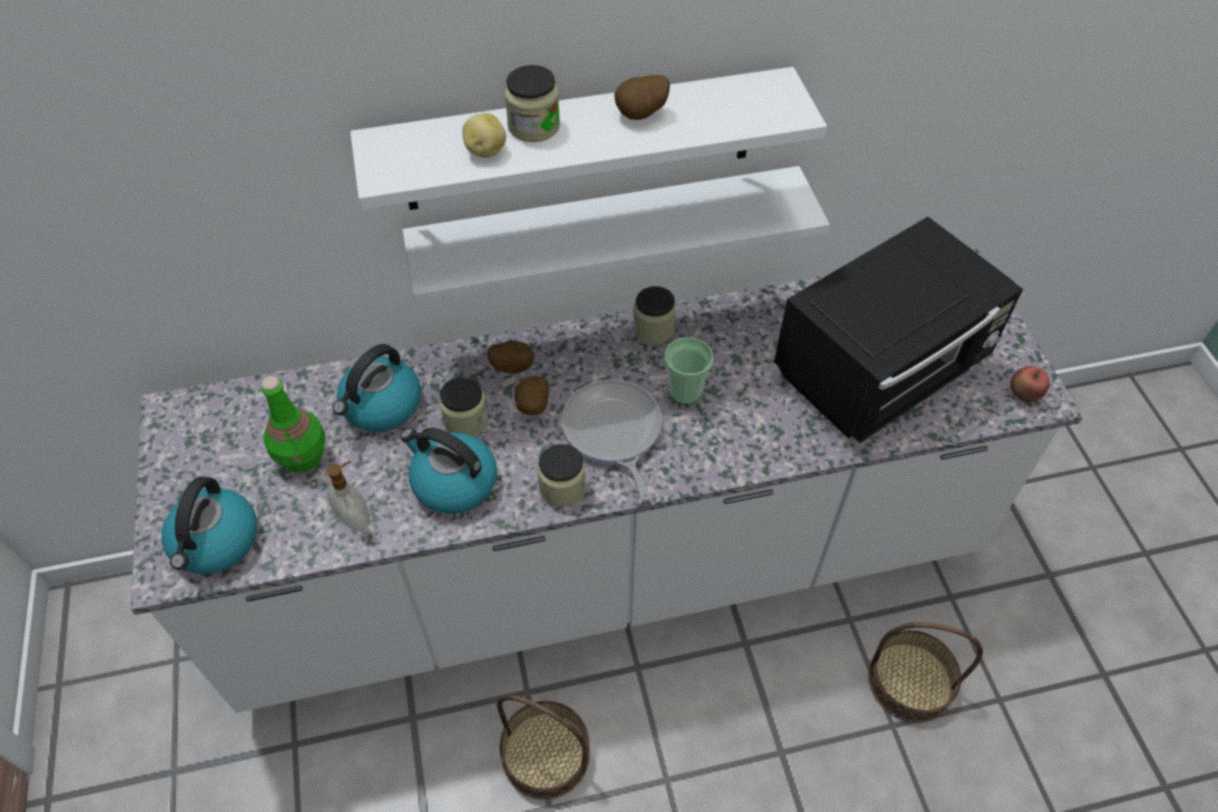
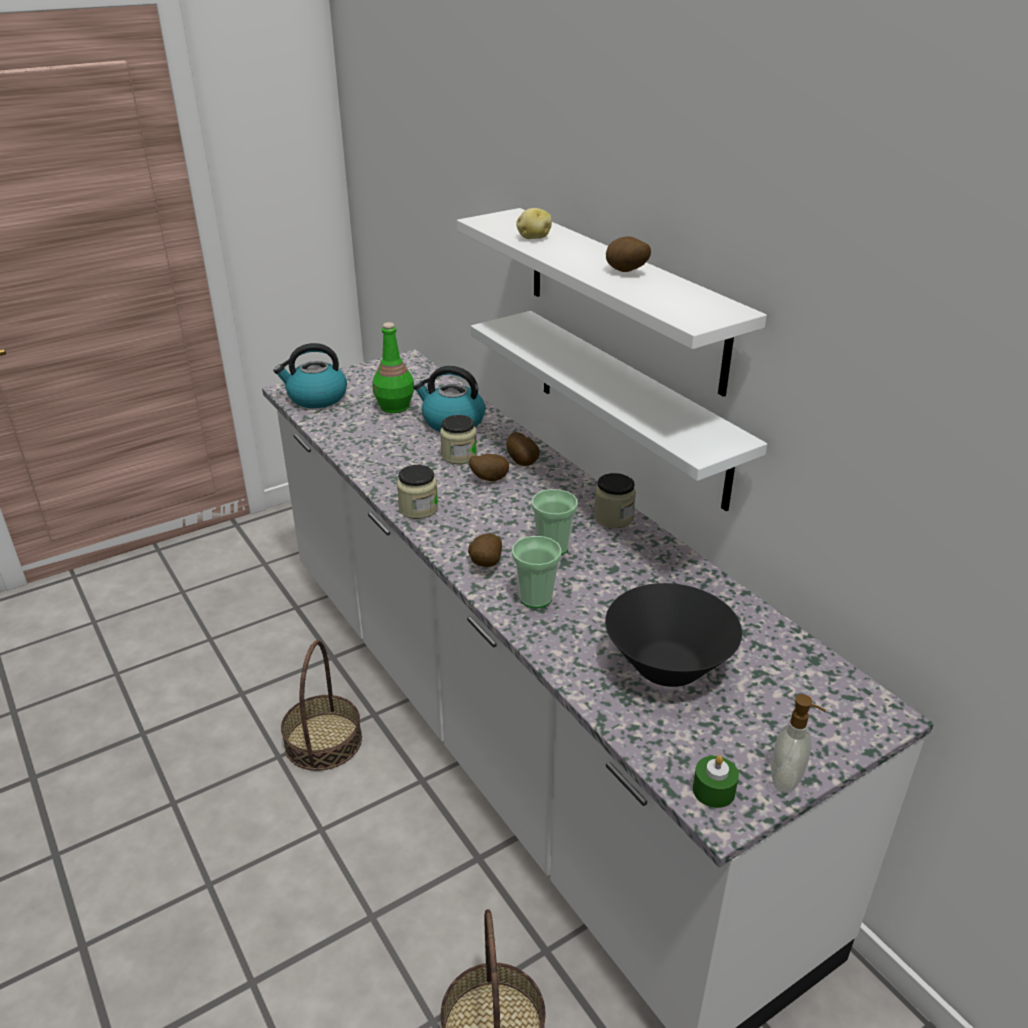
camera: 70 degrees right, 20 degrees down
soap dispenser [327,461,370,532] -> soap dispenser moved to [771,694,826,793]
kettle [400,428,497,514] -> none
jar [504,65,560,142] -> none
frying pan [562,380,662,500] -> none
black microwave [774,217,1023,444] -> black bowl [605,583,742,687]
apple [1010,366,1049,402] -> green candle [693,755,739,808]
none -> potato [468,533,502,567]
none -> cup [512,536,562,608]

